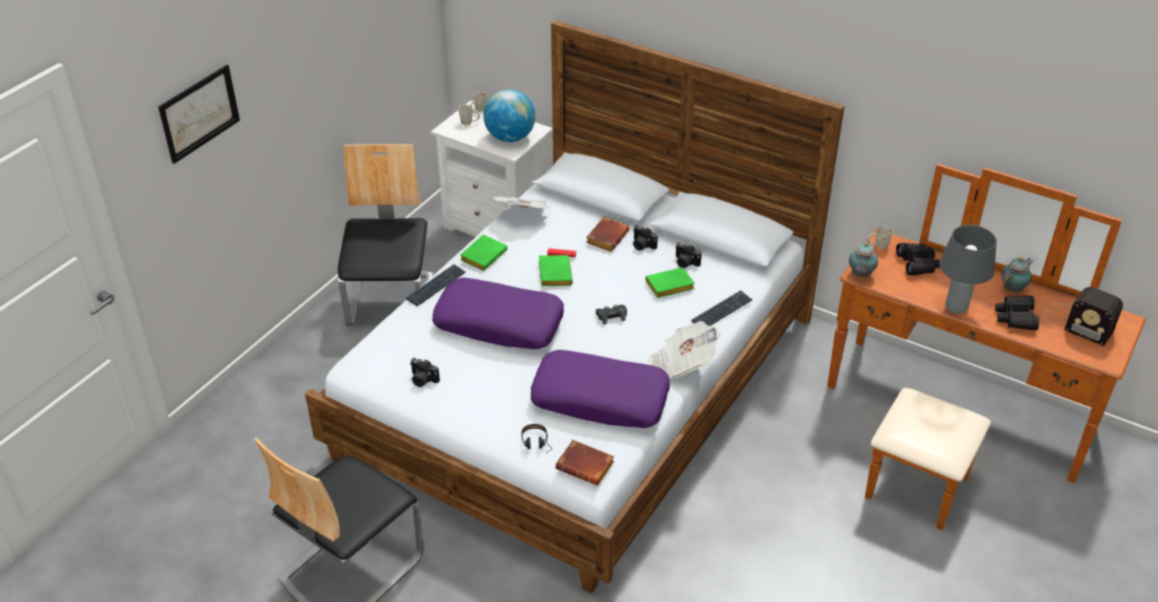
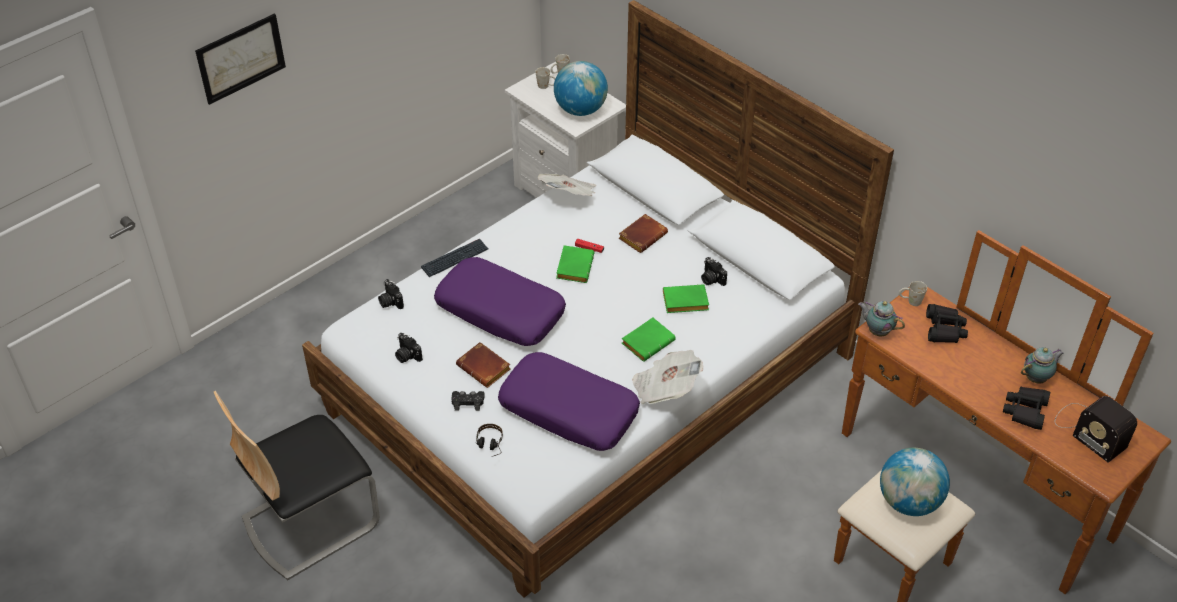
camera: 15 degrees right, 5 degrees up
chair [338,144,433,326] -> none
green book [460,235,507,271] -> green book moved to [622,318,676,362]
brown book [555,440,614,486] -> brown book moved to [456,342,511,388]
black game controller [596,305,627,325] -> black game controller moved to [451,391,485,411]
camera [633,225,658,251] -> camera moved to [378,279,404,309]
keyboard [691,290,753,326] -> none
teapot [849,240,878,277] -> teapot turned 90 degrees clockwise [858,301,905,336]
grey table lamp [939,225,997,314] -> none
none -> globe [880,448,950,516]

